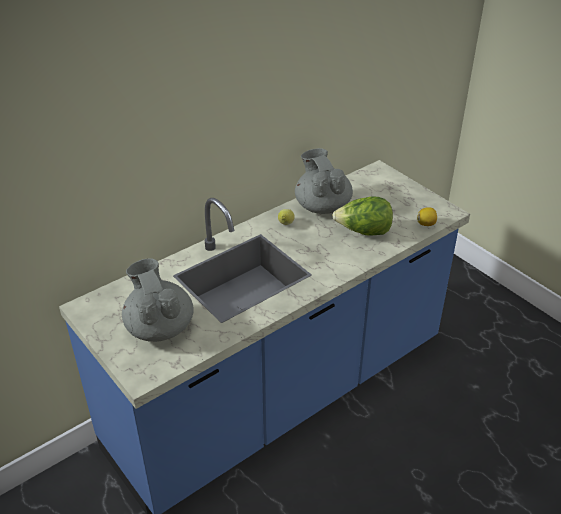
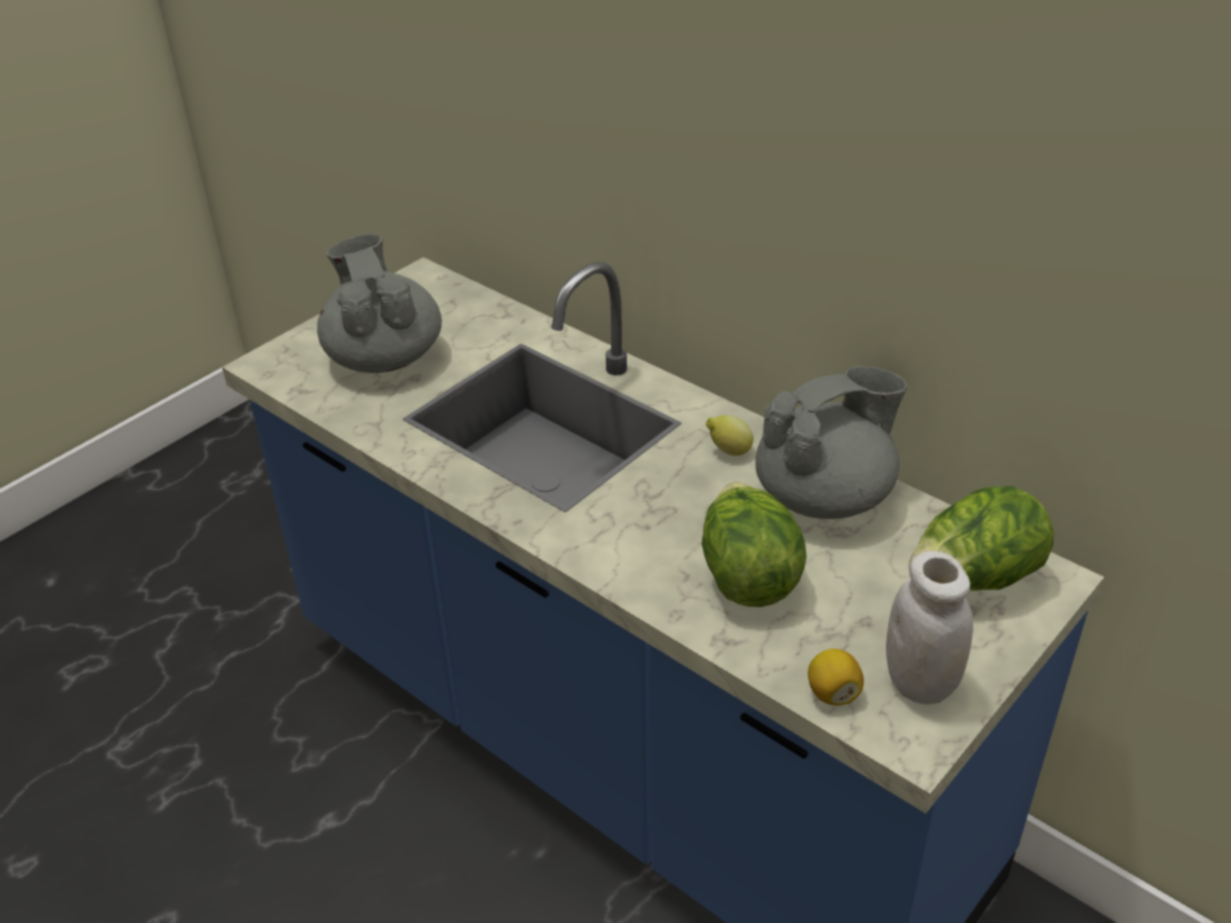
camera: 80 degrees right, 0 degrees up
grey teapot [122,258,194,342] -> grey teapot turned 75 degrees counterclockwise [317,234,442,373]
none -> white jar [886,551,973,704]
none -> lettuce [909,486,1054,591]

